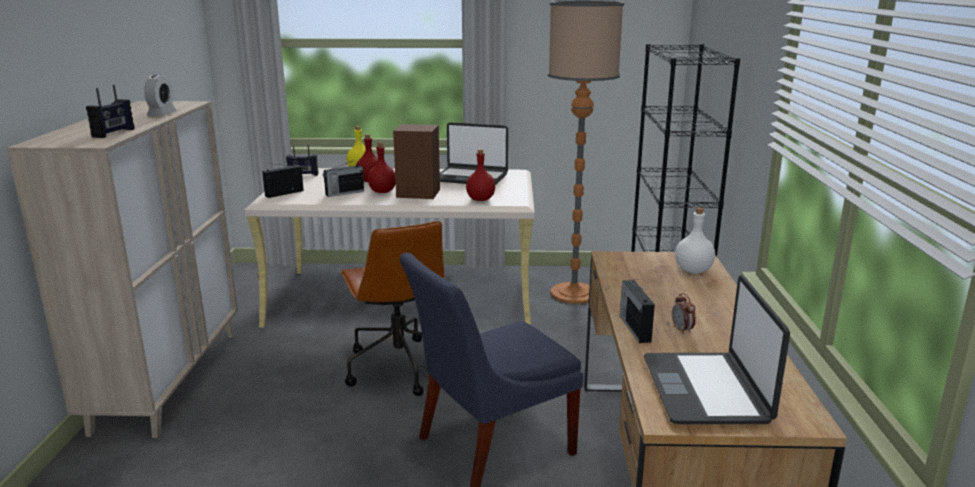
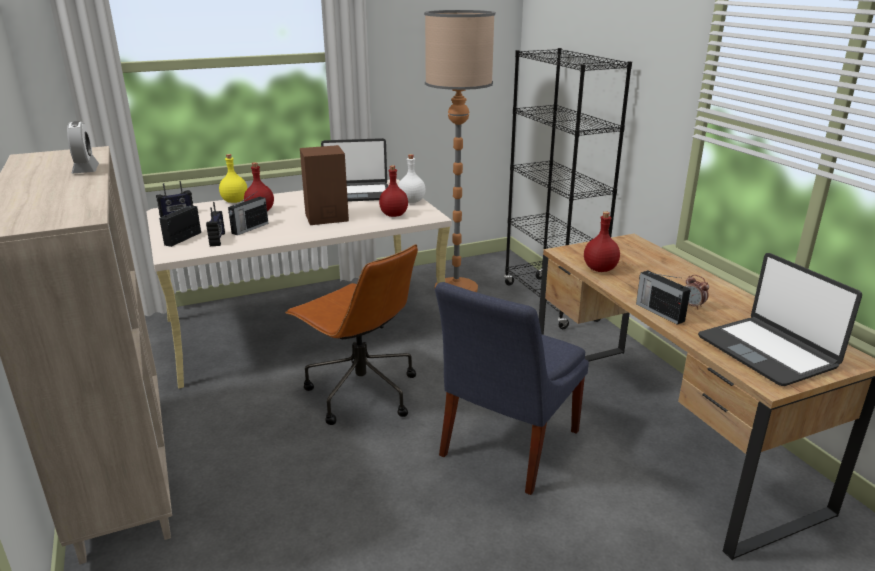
camera: 25 degrees left, 5 degrees up
radio [86,85,135,138] -> radio moved to [206,202,225,246]
red bottle [368,143,396,193] -> red bottle moved to [584,212,620,272]
white bottle [675,208,715,274] -> white bottle moved to [398,154,426,203]

